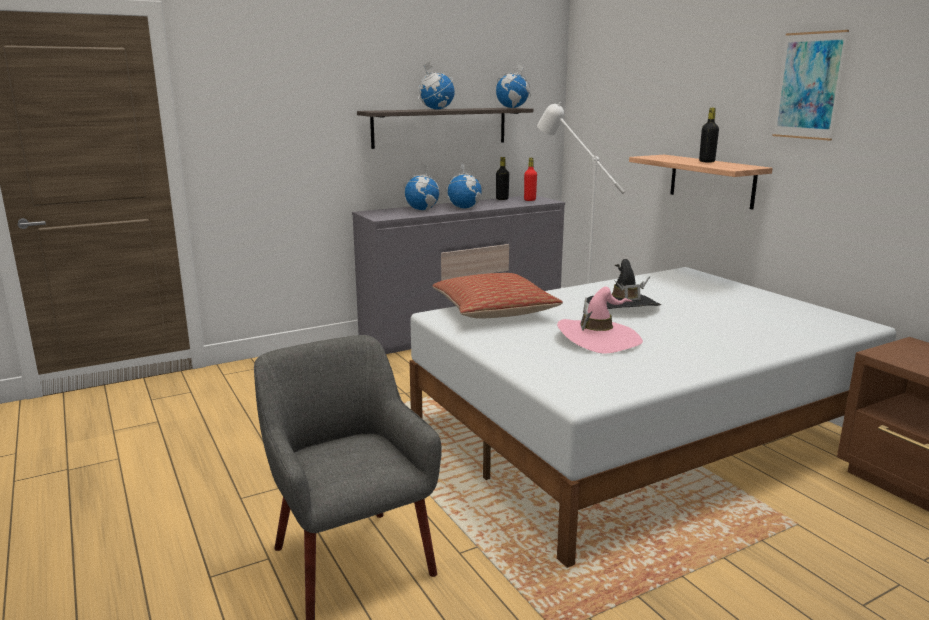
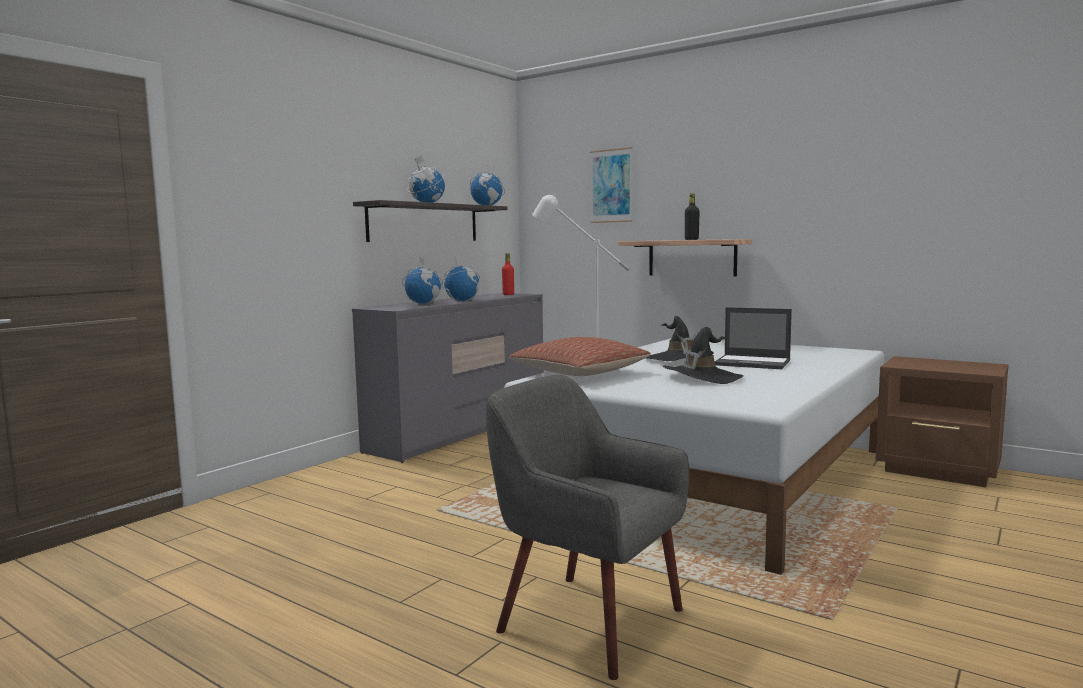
camera: 25 degrees left, 10 degrees down
black bottle [496,157,509,200] -> none
pink hat [557,287,643,354] -> black hat [663,327,743,384]
picture [773,30,849,141] -> picture moved to [590,147,632,223]
none -> laptop [715,307,792,369]

